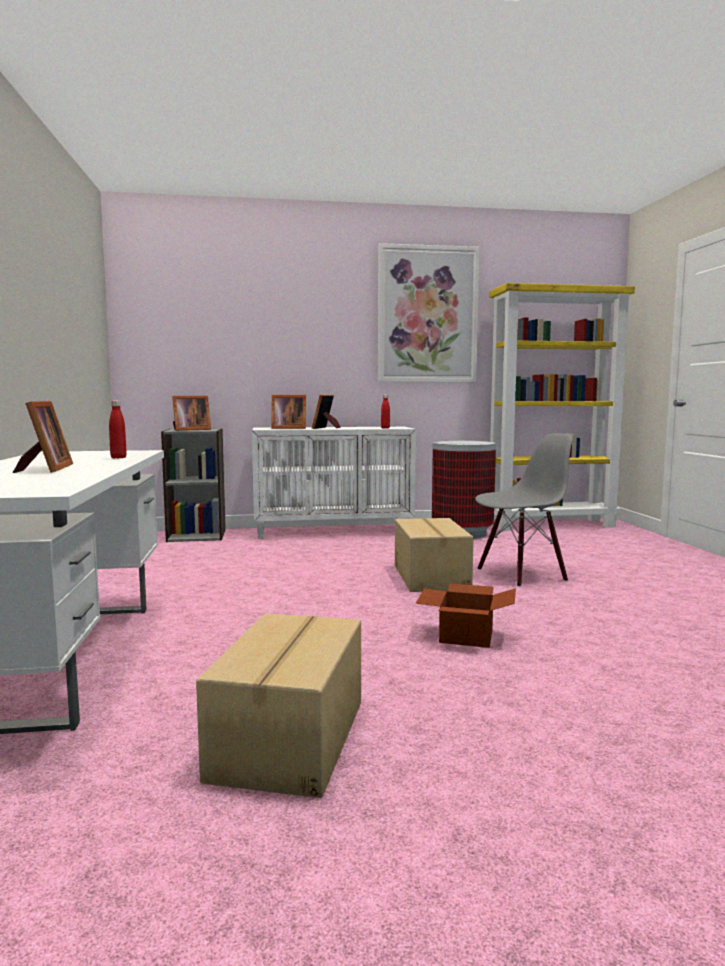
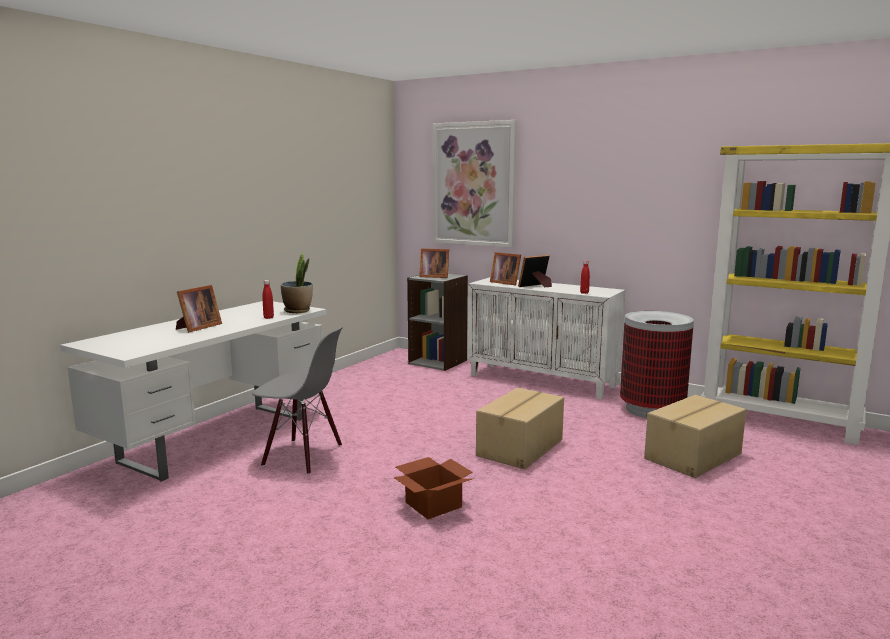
camera: 40 degrees right, 5 degrees up
cardboard box [196,613,361,798] -> cardboard box moved to [644,395,746,478]
picture [378,243,480,382] -> picture moved to [433,120,517,248]
grey chair [475,433,573,587] -> grey chair moved to [252,326,343,474]
none -> potted plant [281,252,313,313]

